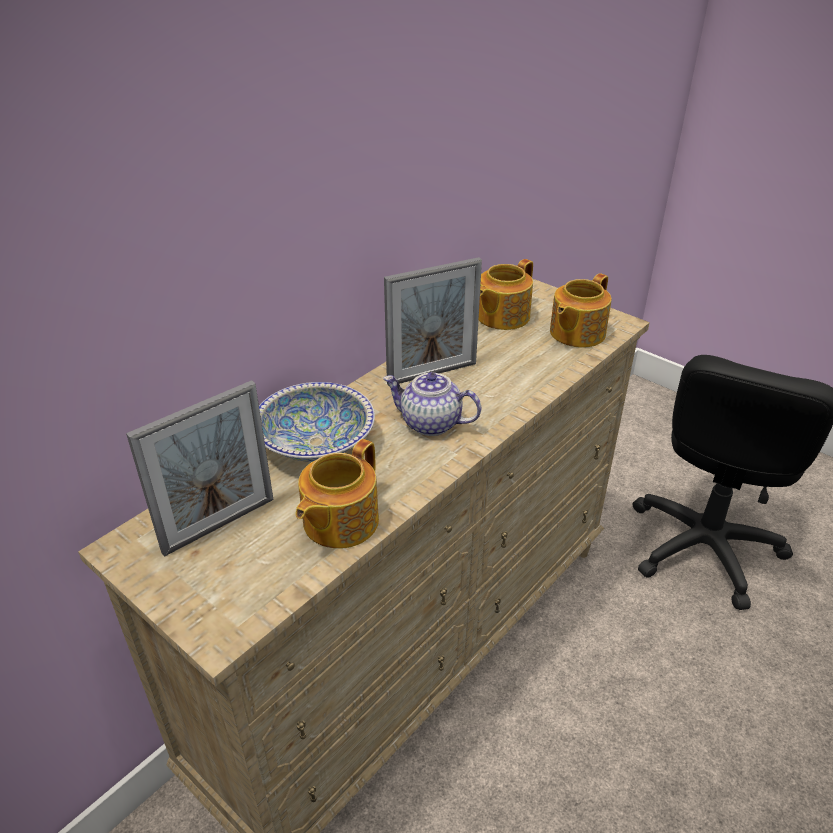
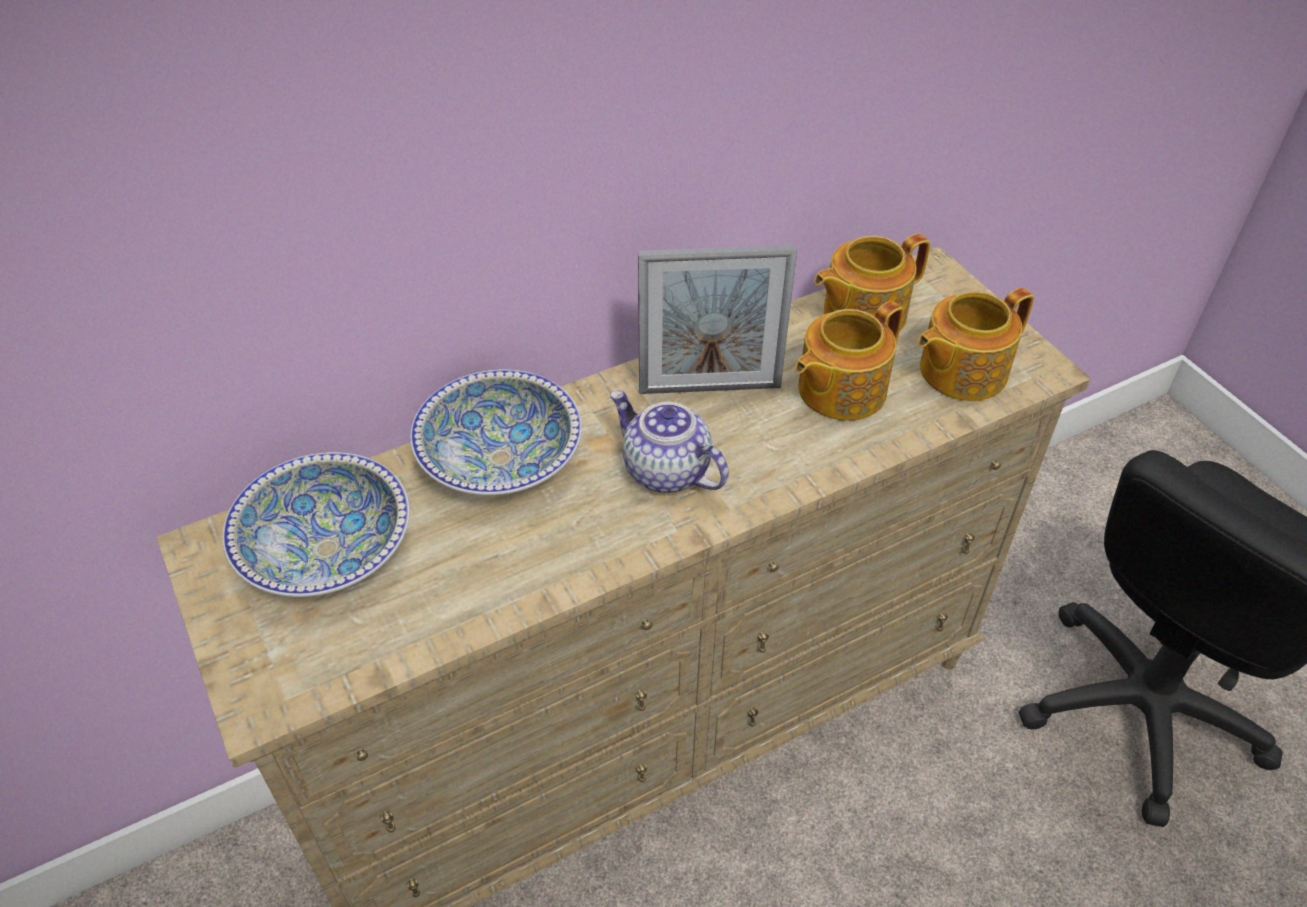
camera: 20 degrees right, 10 degrees up
picture frame [126,380,274,557] -> bowl [223,452,410,597]
teapot [296,439,379,549] -> teapot moved to [795,301,904,421]

